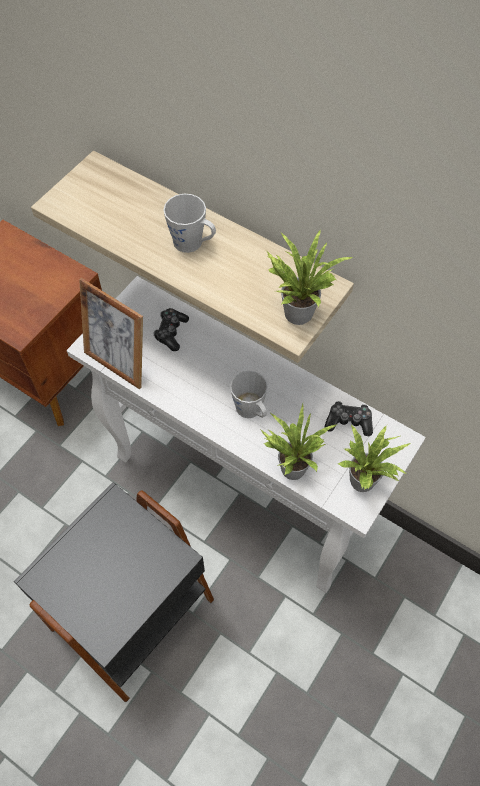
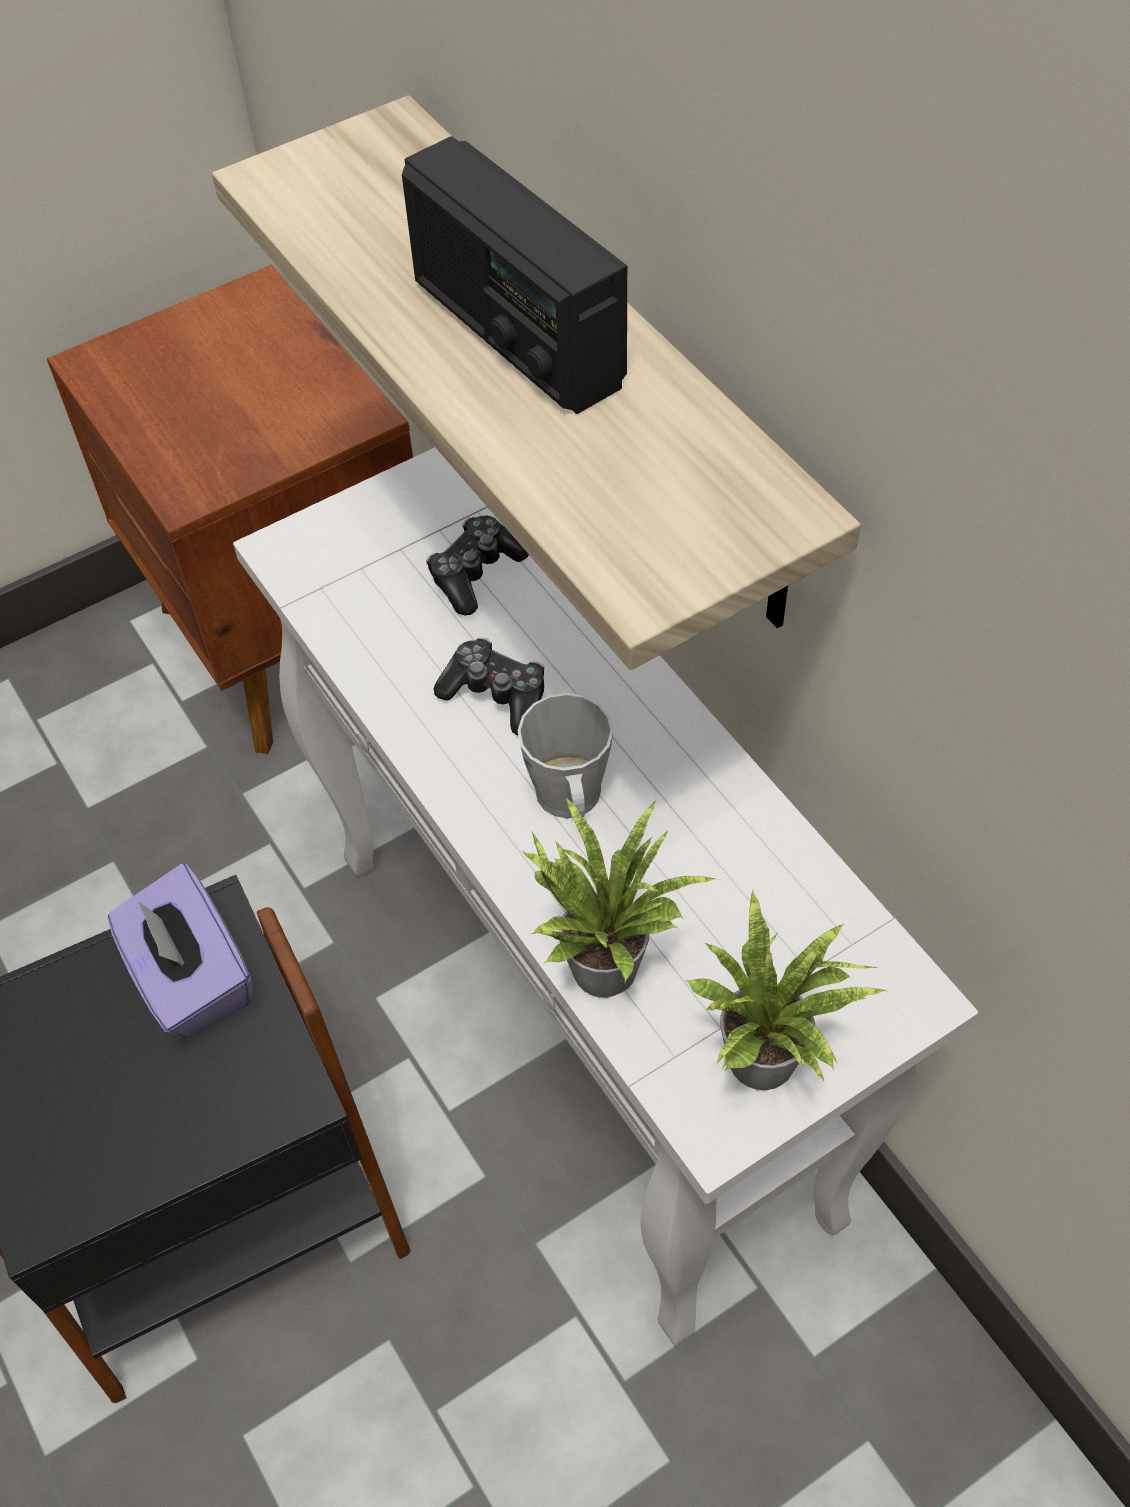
camera: 25 degrees right, 5 degrees down
picture frame [79,278,143,389] -> none
grey mug [163,194,216,253] -> radio [402,136,627,414]
potted plant [267,229,354,325] -> none
game controller [325,401,373,436] -> game controller moved to [434,638,544,735]
none -> purple tissue box [107,863,253,1039]

